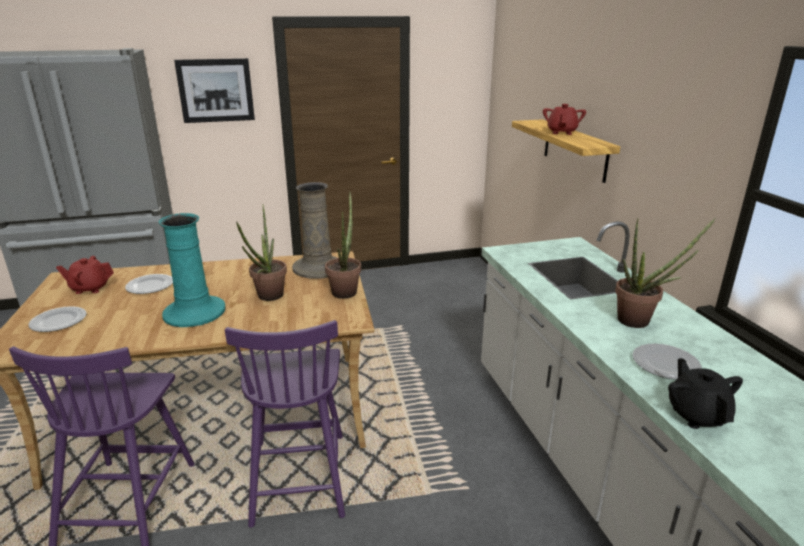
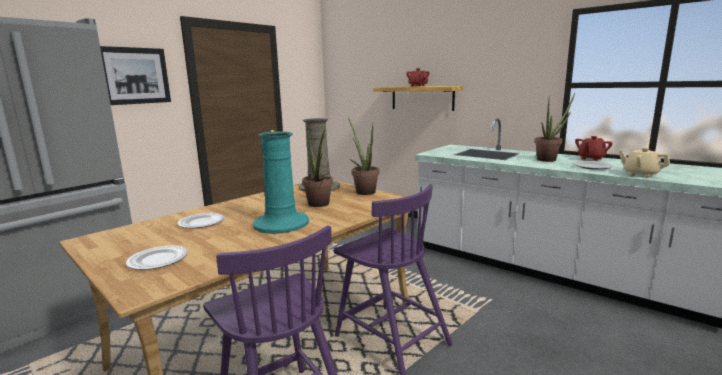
camera: 35 degrees left, 10 degrees down
red teapot [56,256,114,294] -> red teapot moved to [575,136,613,161]
black teapot [668,358,743,429] -> beige teapot [618,148,670,178]

